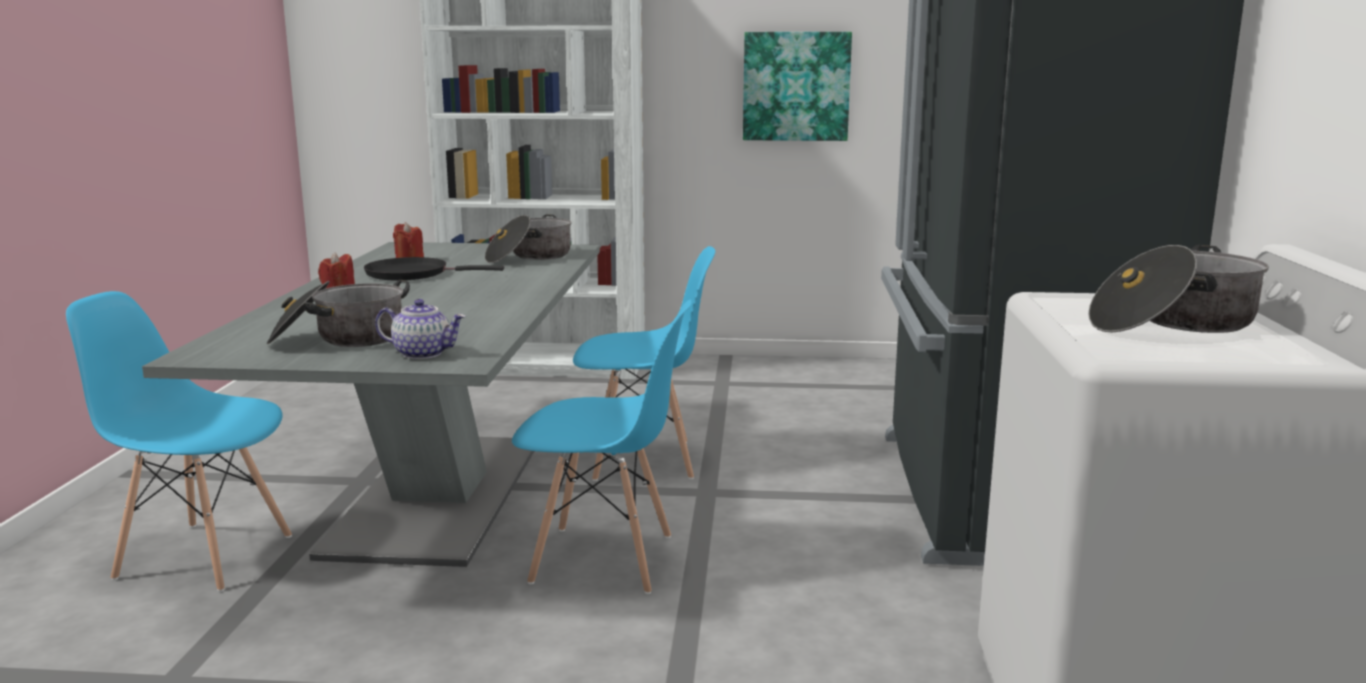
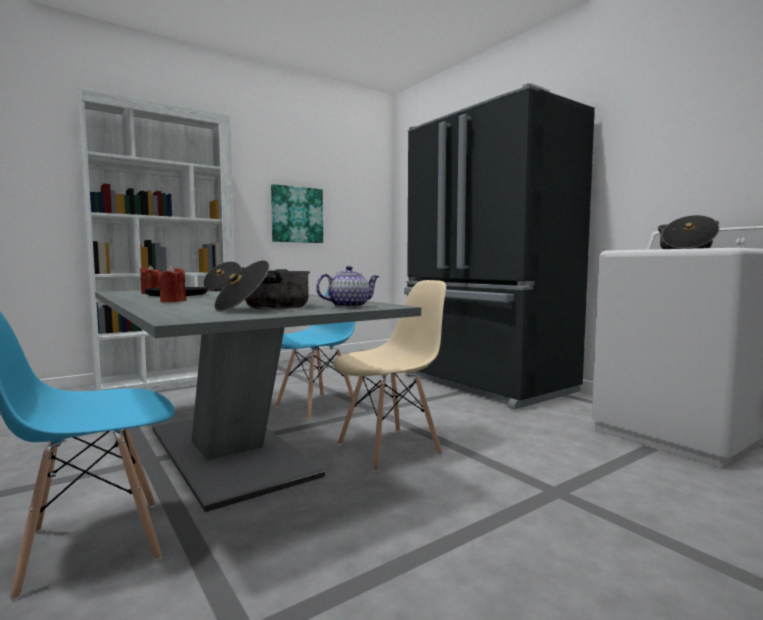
camera: 40 degrees left, 10 degrees down
blue chair [512,299,692,594] -> beige chair [333,280,446,472]

